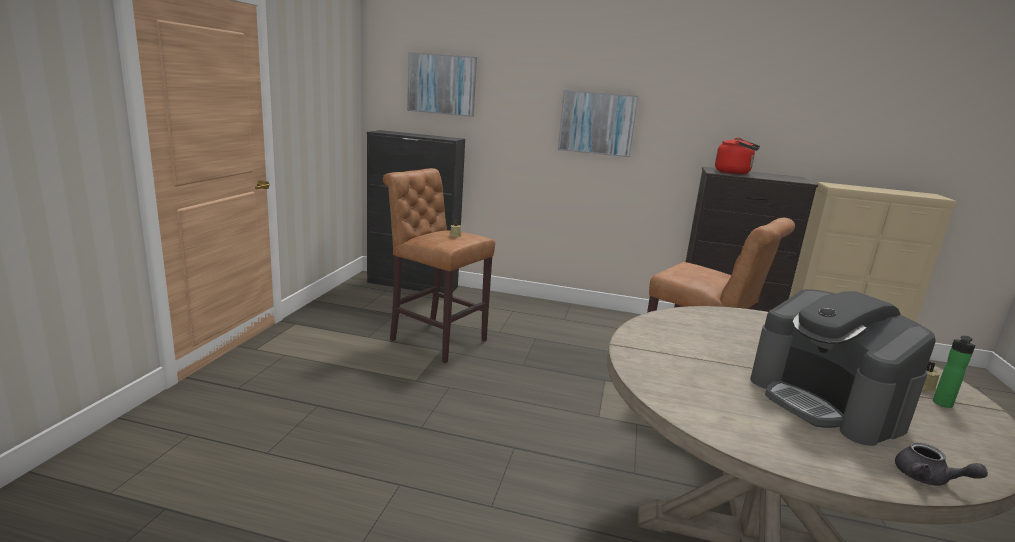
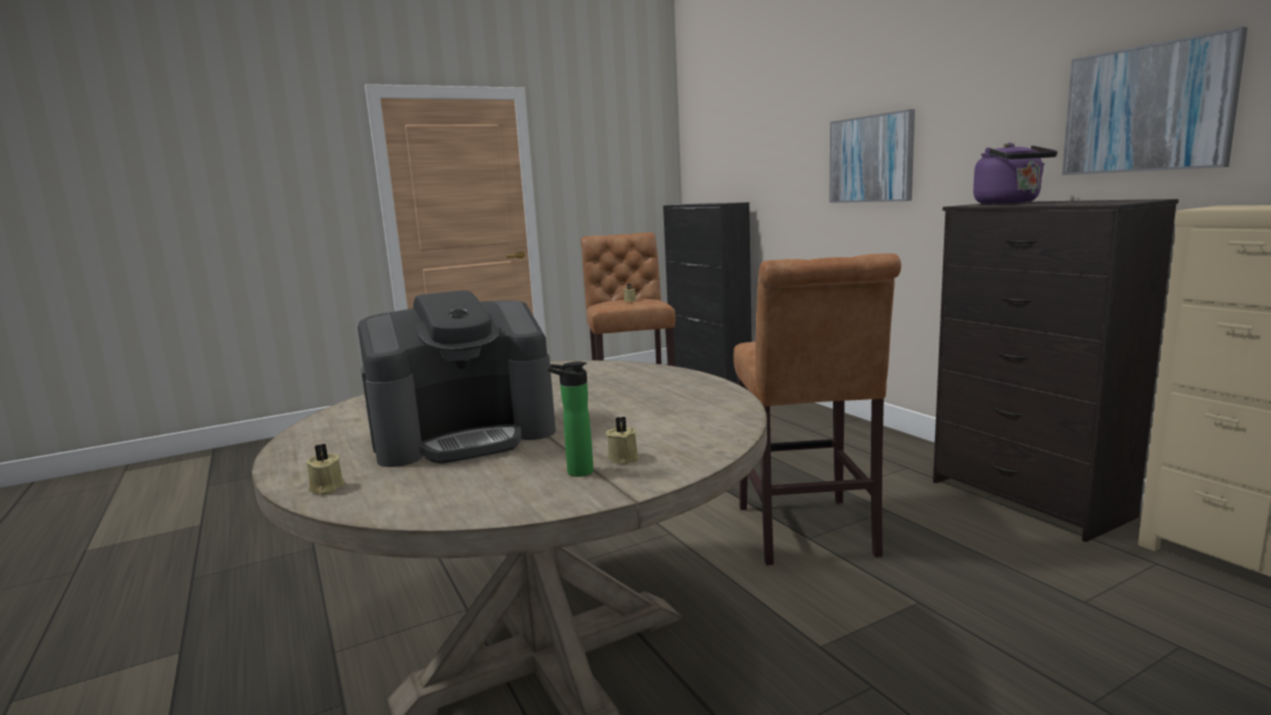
camera: 50 degrees right, 5 degrees down
picture [407,52,477,117] -> picture moved to [1062,27,1248,175]
red kettle [715,137,760,174] -> purple kettle [973,143,1058,204]
coffee machine [750,289,936,446] -> coffee machine turned 135 degrees counterclockwise [358,290,556,467]
grey teapot [895,442,988,486] -> beige candle [307,444,345,495]

